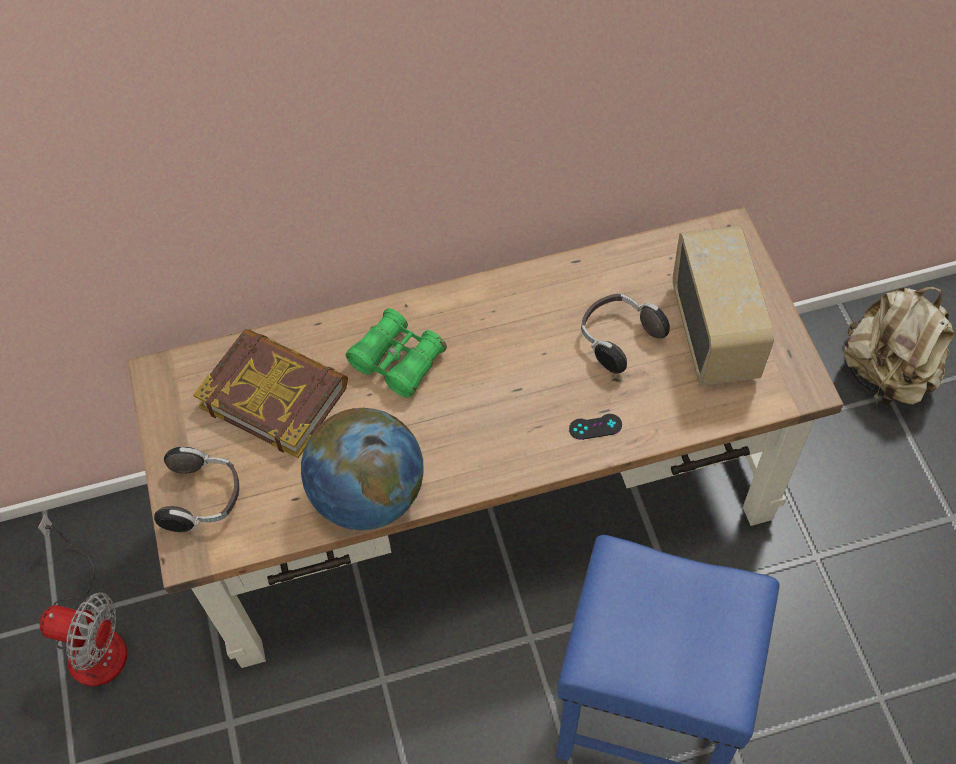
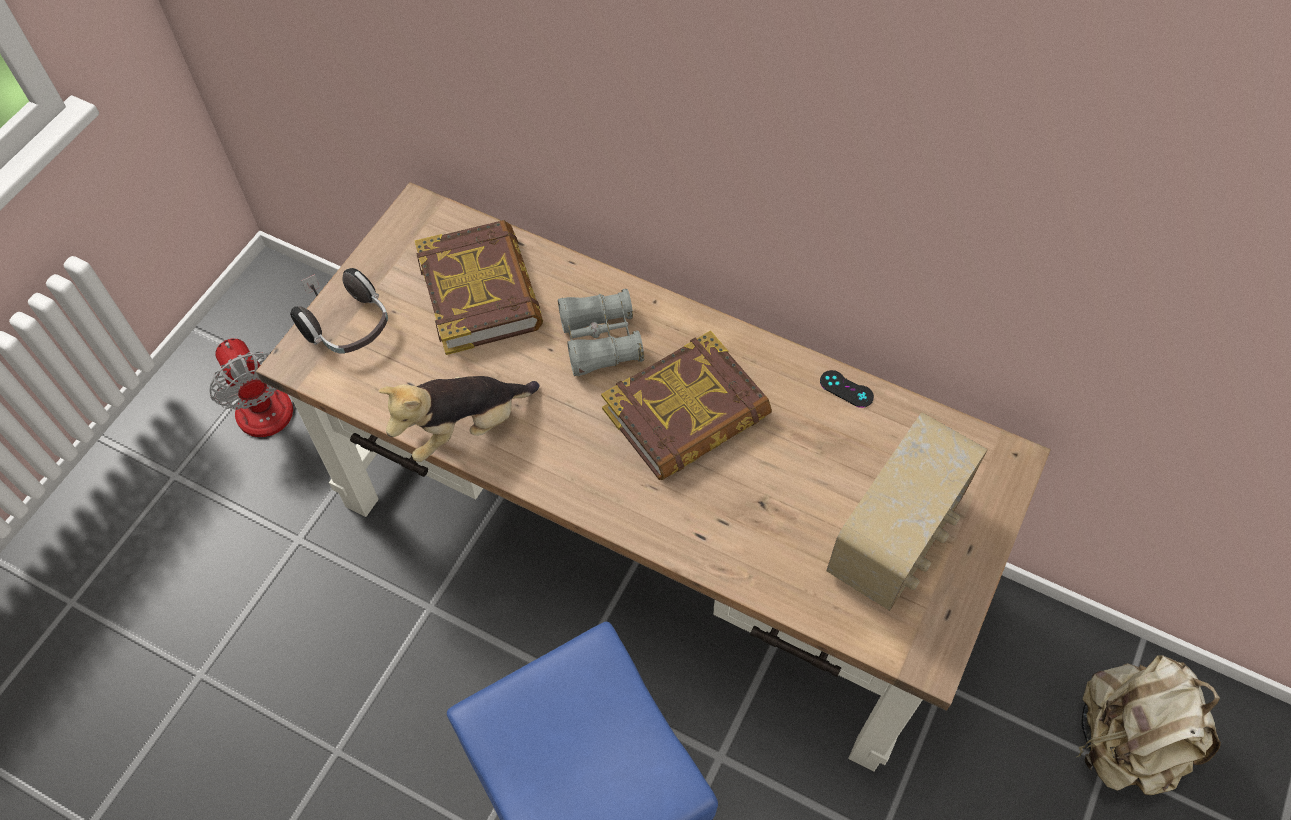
camera: 40 degrees right, 0 degrees up
globe [301,408,424,530] -> plush toy [379,376,539,462]
green binoculars [346,308,447,398] -> grey binoculars [558,289,644,376]
black game controller [569,414,622,440] -> black game controller moved to [820,370,874,408]
headphones [581,294,670,373] -> none
none -> book [601,330,772,480]

